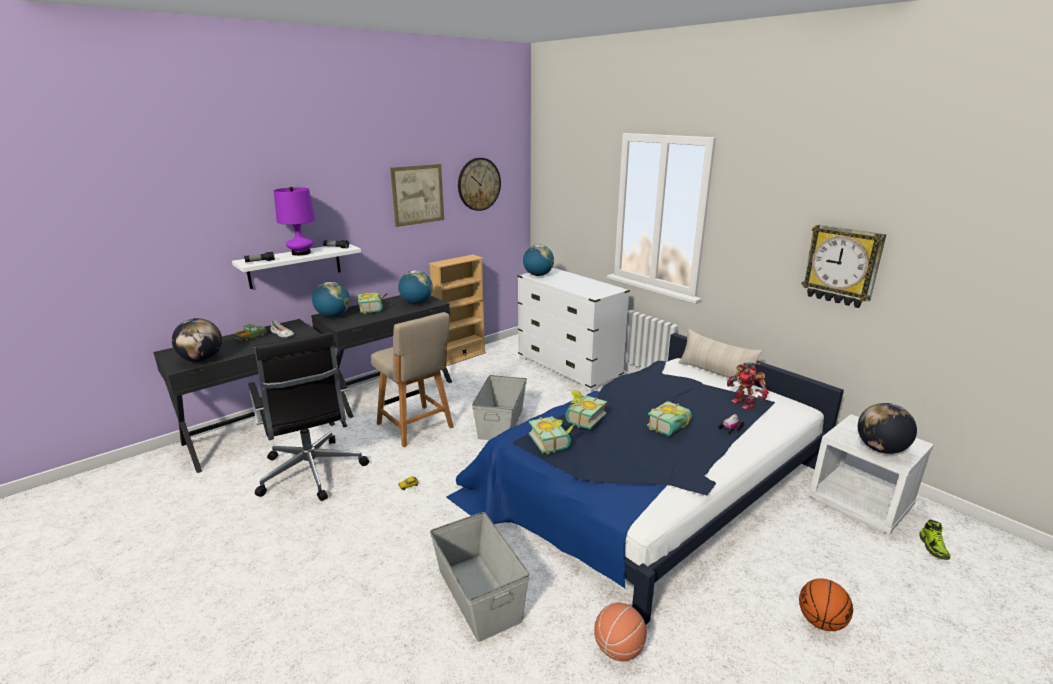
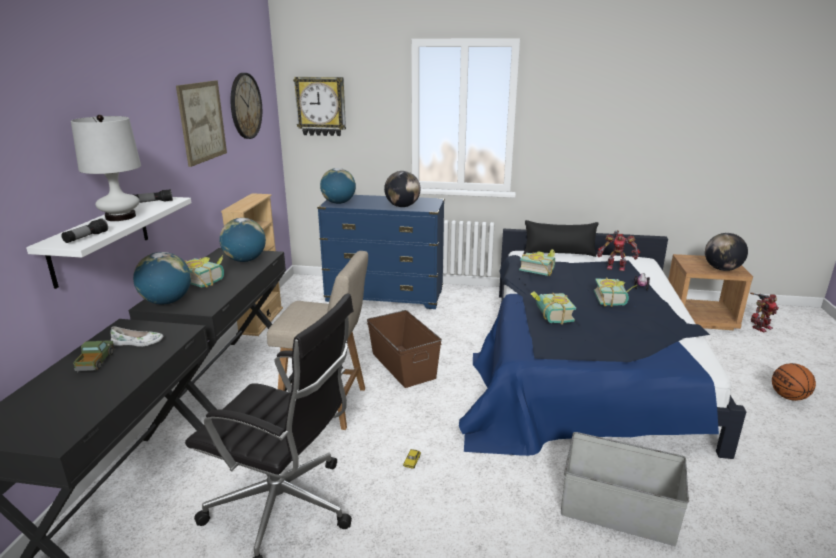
camera: 40 degrees left, 0 degrees up
globe [172,318,222,362] -> globe moved to [384,171,420,207]
purple table lamp [274,187,315,256] -> white table lamp [71,115,141,221]
grey storage box [472,375,527,440] -> brown storage box [367,310,442,388]
white dresser [518,267,630,392] -> blue dresser [317,195,445,309]
book [529,416,576,455] -> book moved to [519,249,555,276]
basketball [594,603,647,662] -> none
beige pillow [679,329,762,382] -> black pillow [524,220,599,257]
wall clock [801,224,886,308] -> wall clock moved to [293,77,346,136]
white nightstand [809,414,934,534] -> brown nightstand [668,254,753,330]
shoe [919,519,950,560] -> toy robot [750,293,779,333]

